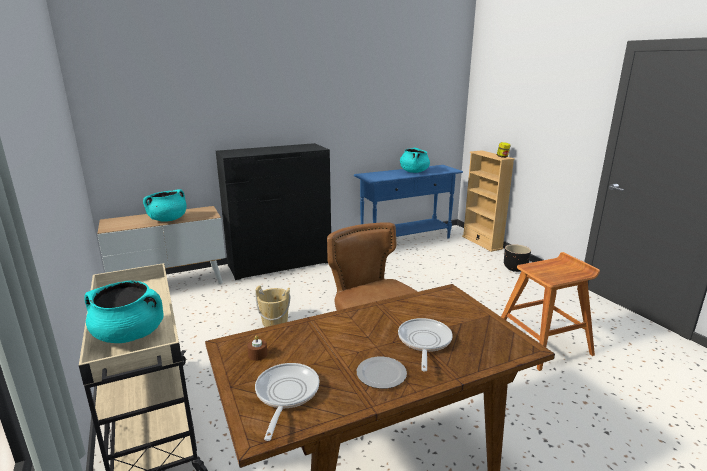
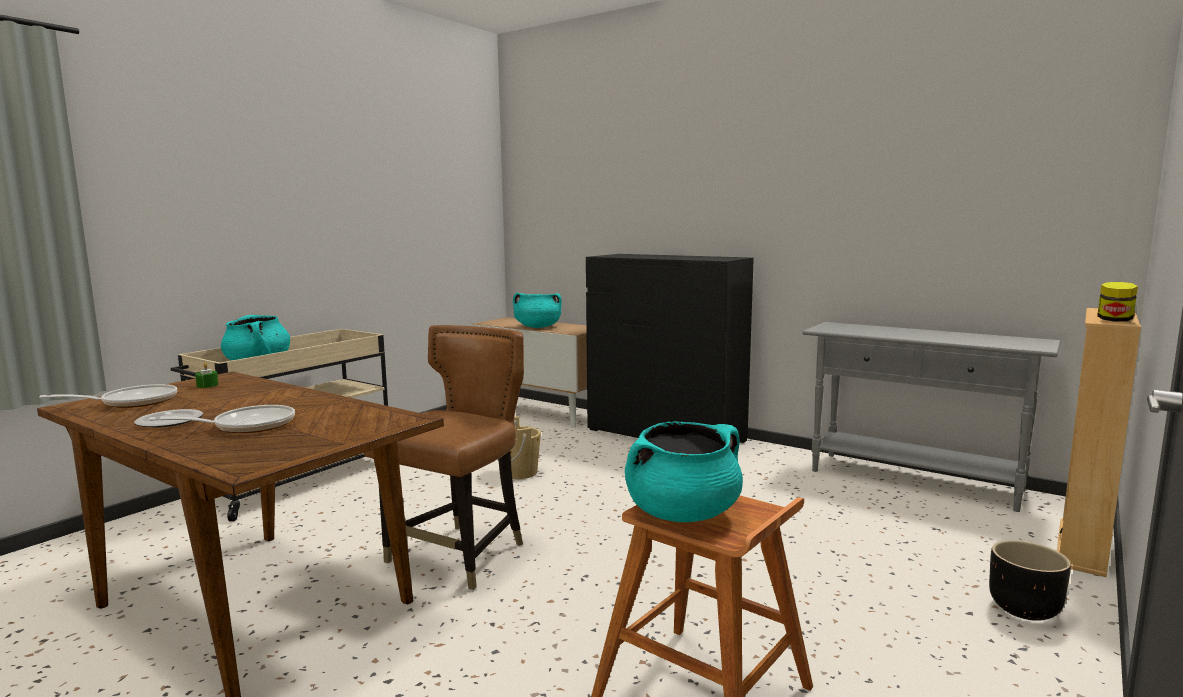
camera: 60 degrees right, 10 degrees down
brown candle [247,335,267,361] -> green candle [195,363,219,388]
blue console table [354,165,463,239] -> grey console table [802,322,1061,512]
turquoise cooking pot [400,147,430,173] -> turquoise cooking pot moved to [625,421,743,522]

